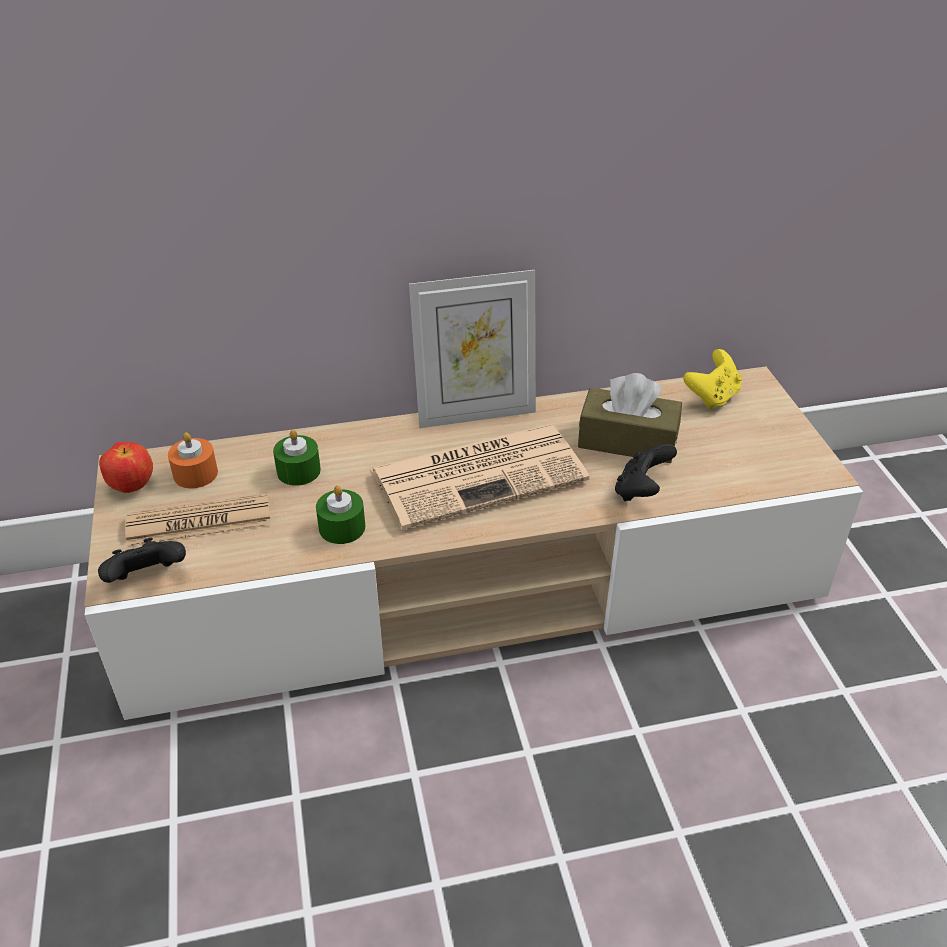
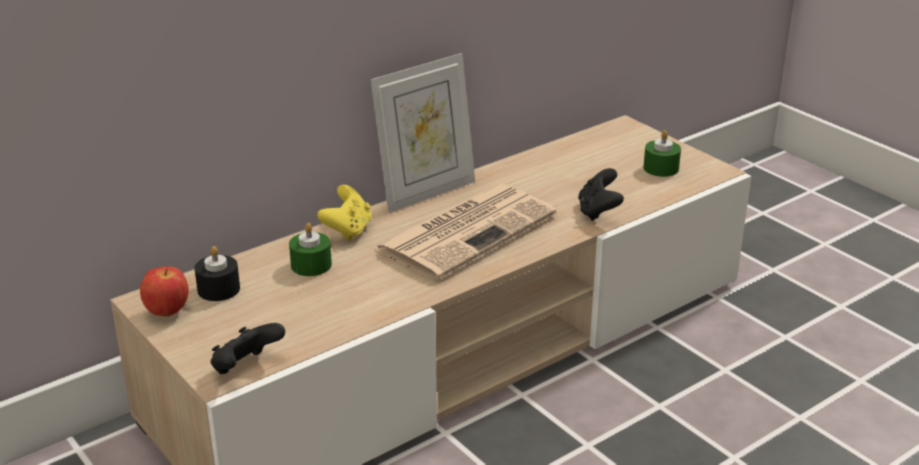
camera: 25 degrees left, 10 degrees down
newspaper [125,494,271,546] -> none
orange candle [168,432,218,488] -> black candle [195,246,240,301]
green candle [316,485,365,544] -> green candle moved to [643,130,681,177]
brown tissue box [578,373,682,463] -> none
yellow game controller [683,349,742,410] -> yellow game controller moved to [317,185,372,241]

